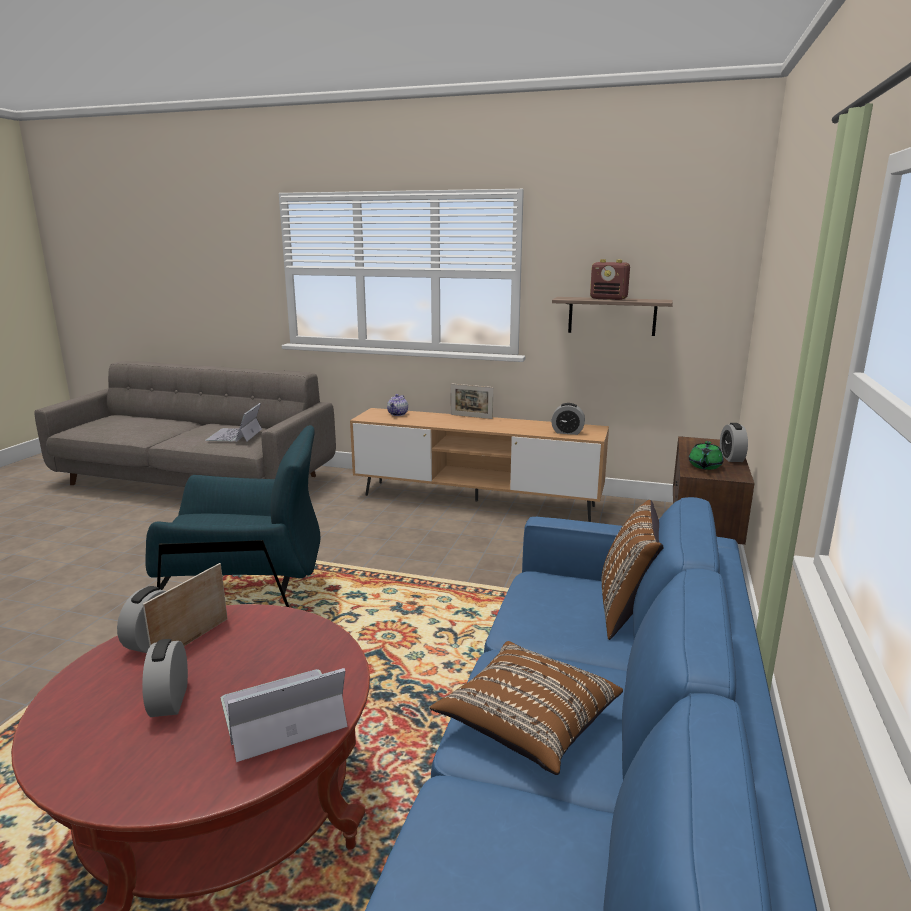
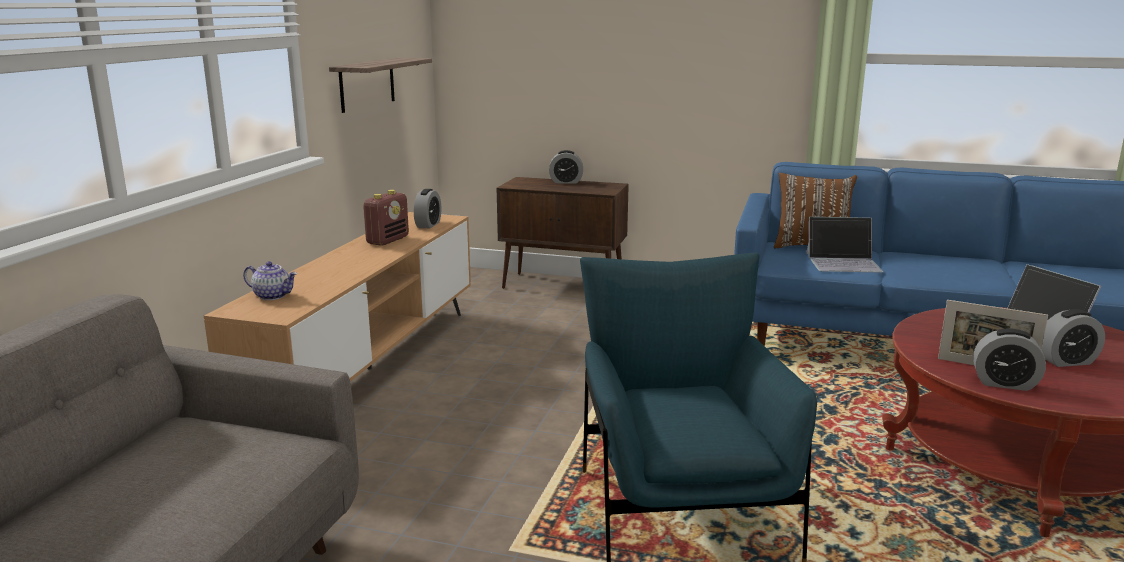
camera: 90 degrees left, 0 degrees up
laptop [205,403,262,442] -> laptop moved to [806,217,884,273]
brown pillow [430,641,623,775] -> none
picture frame [451,383,493,419] -> none
radio [590,259,630,300] -> radio moved to [363,190,409,246]
green teapot [689,441,724,470] -> none

